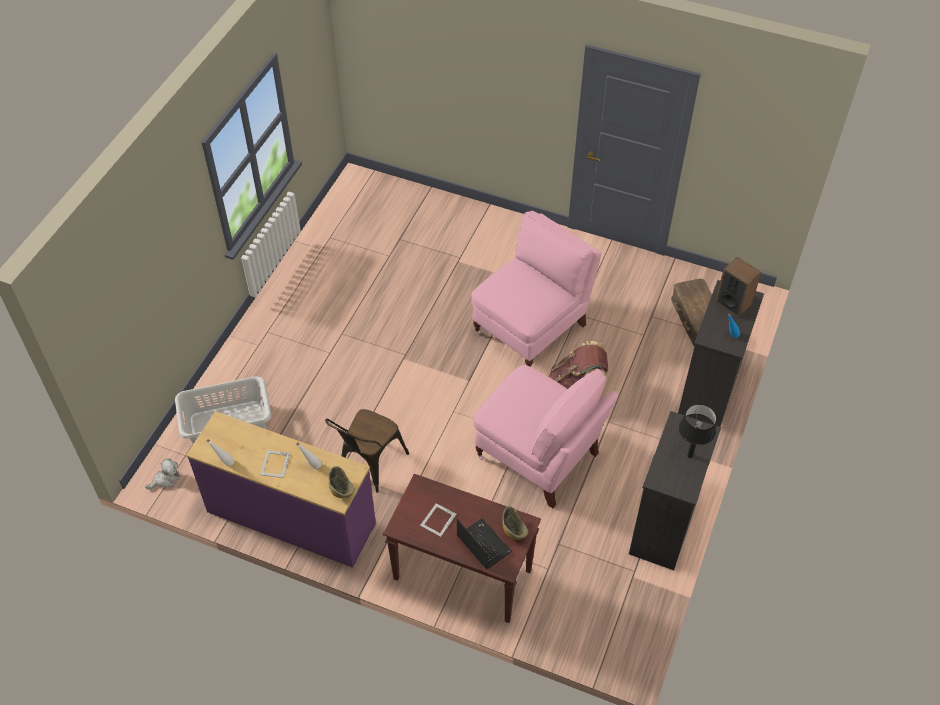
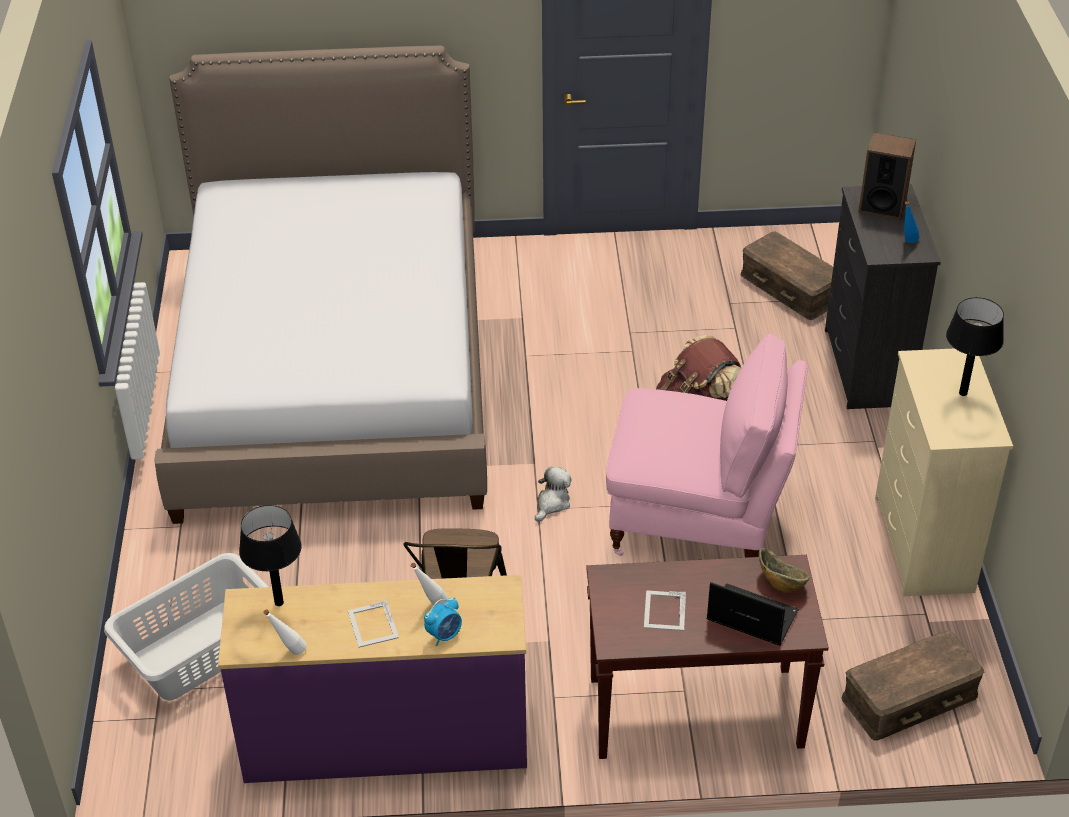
camera: 25 degrees left, 10 degrees down
plush toy [145,458,180,490] -> plush toy moved to [535,466,571,522]
bowl [329,466,355,498] -> none
pink chair [471,211,601,367] -> none
black dresser [629,411,721,570] -> beige dresser [875,348,1013,596]
none -> bed [154,45,487,524]
none -> black table lamp [239,505,301,606]
none -> alarm clock [424,598,462,646]
none -> brown storage box [842,631,985,741]

